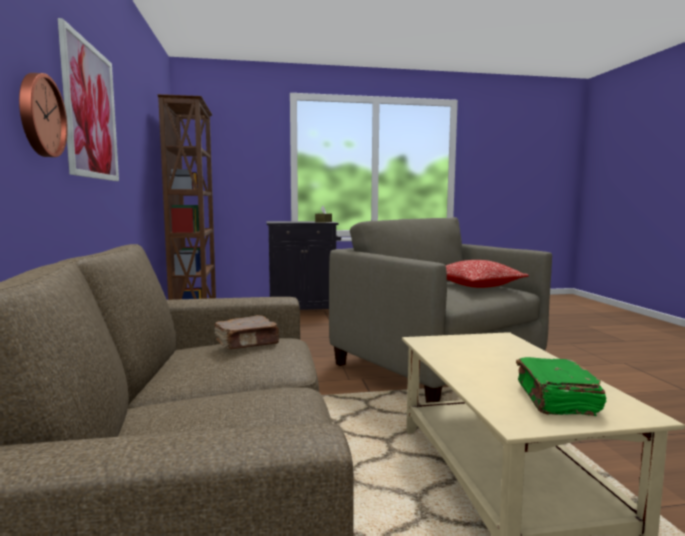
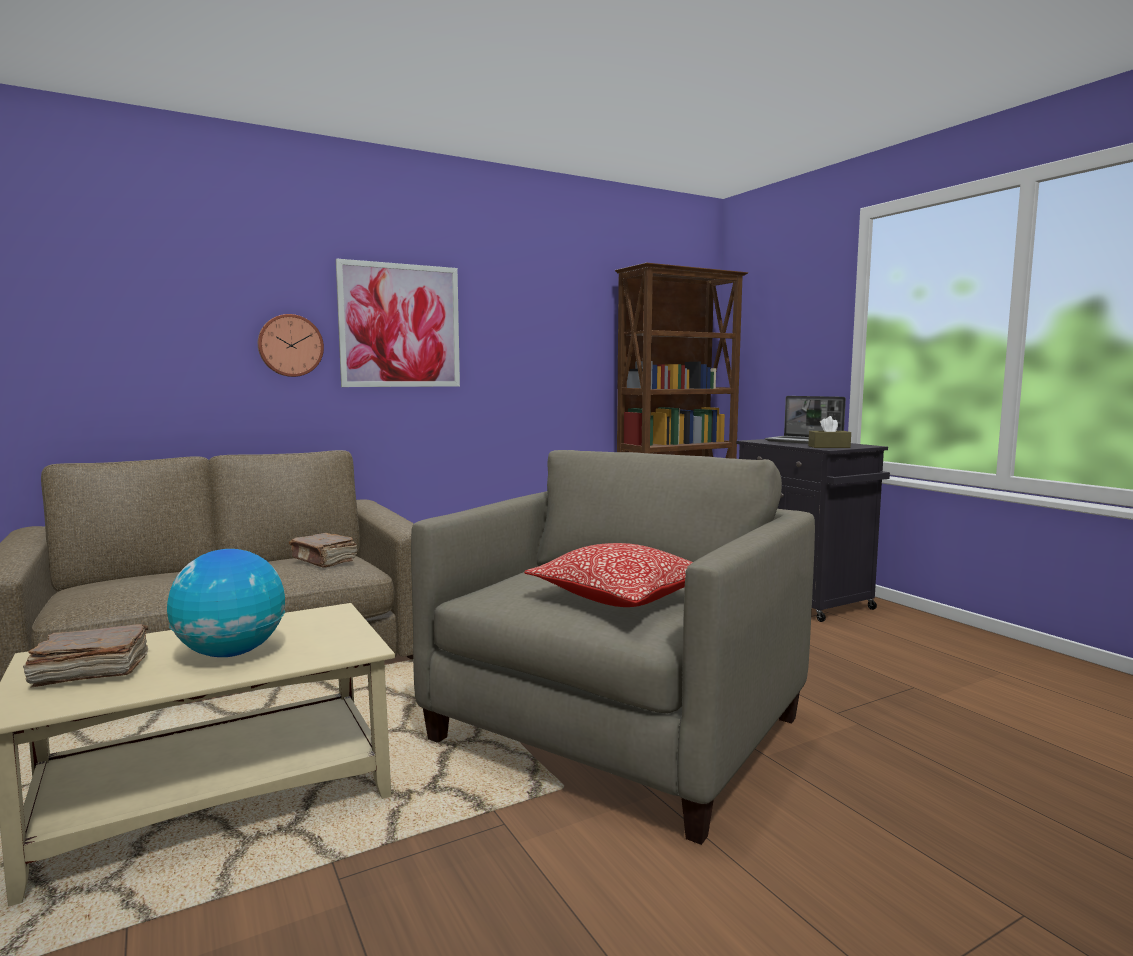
camera: 70 degrees right, 0 degrees up
green book [516,357,607,416] -> brown book [23,624,148,688]
none -> globe [167,549,285,657]
none -> laptop [765,396,846,444]

